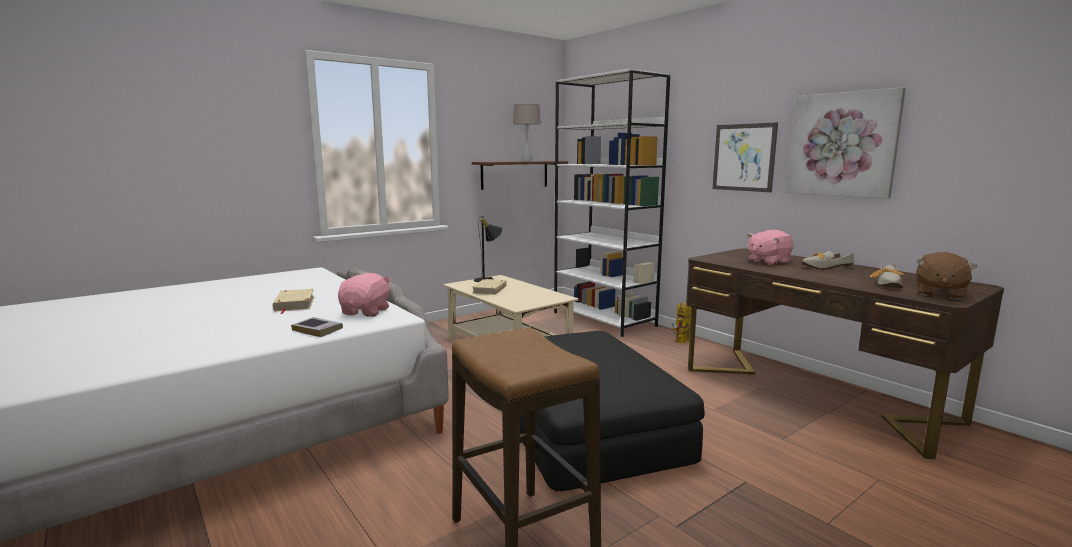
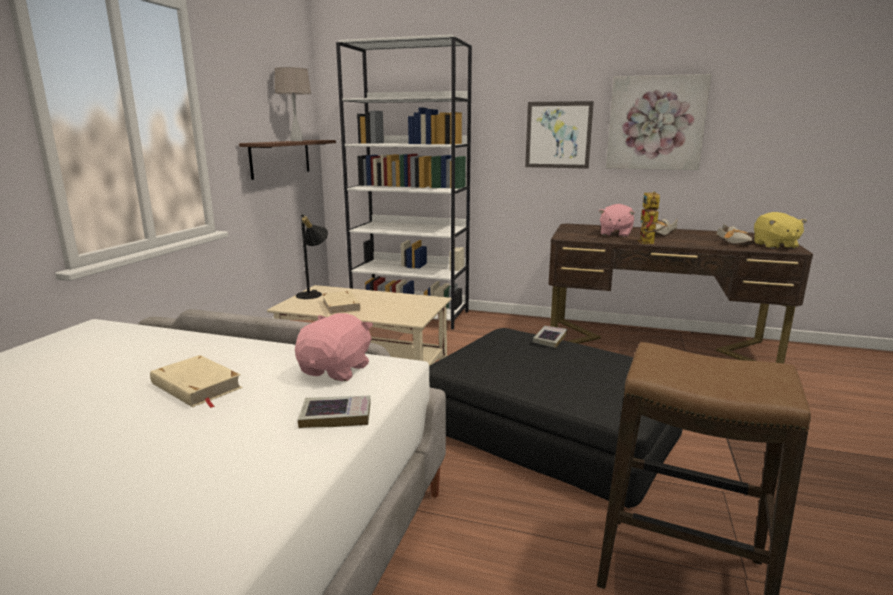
camera: 35 degrees left, 5 degrees up
pink plush toy [338,273,392,317] -> pink plush toy turned 45 degrees clockwise [295,313,373,381]
toy robot [671,302,692,343] -> toy robot moved to [638,192,667,244]
brown plush toy [916,252,977,300] -> yellow plush toy [754,212,807,249]
none -> book [532,326,567,348]

